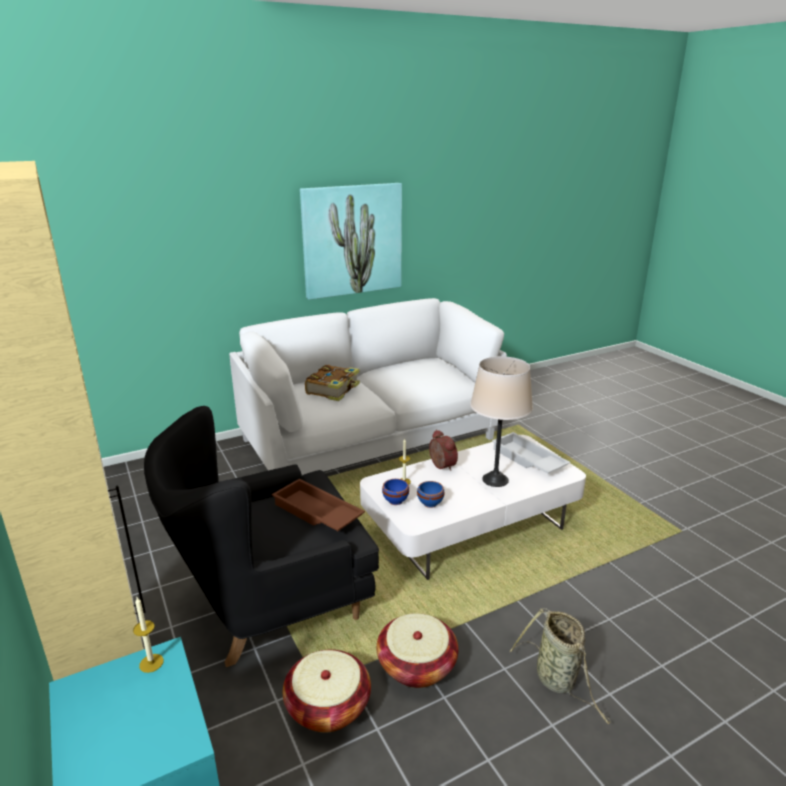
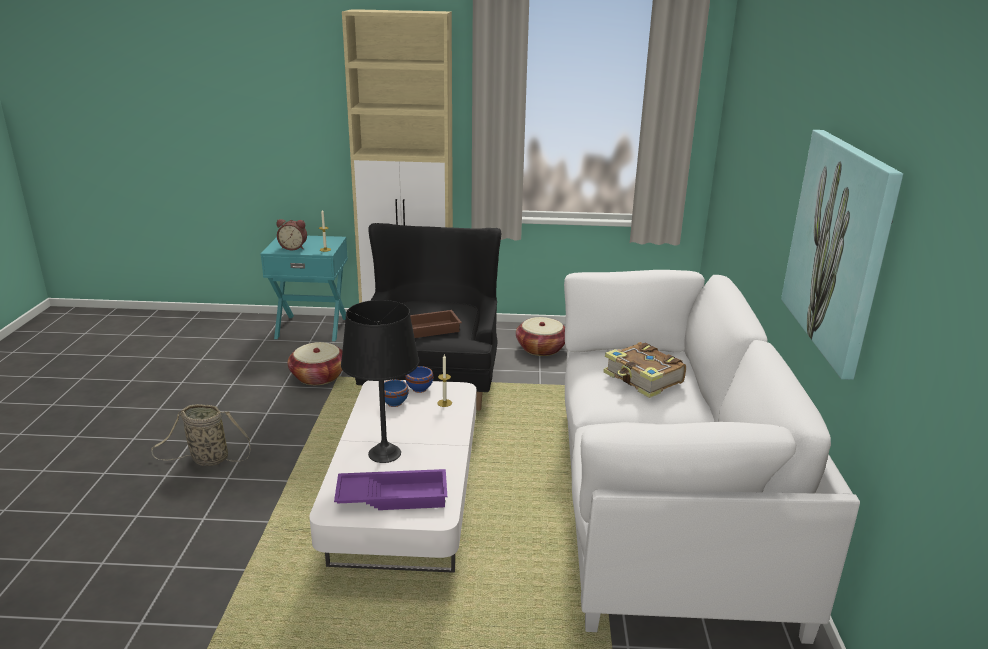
camera: 120 degrees right, 0 degrees up
basket [377,613,458,688] -> basket moved to [516,317,565,356]
alarm clock [429,430,458,471] -> alarm clock moved to [277,219,307,250]
beige table lamp [470,356,533,487] -> black table lamp [341,300,419,463]
white tray [492,432,570,474] -> purple tray [334,469,447,510]

